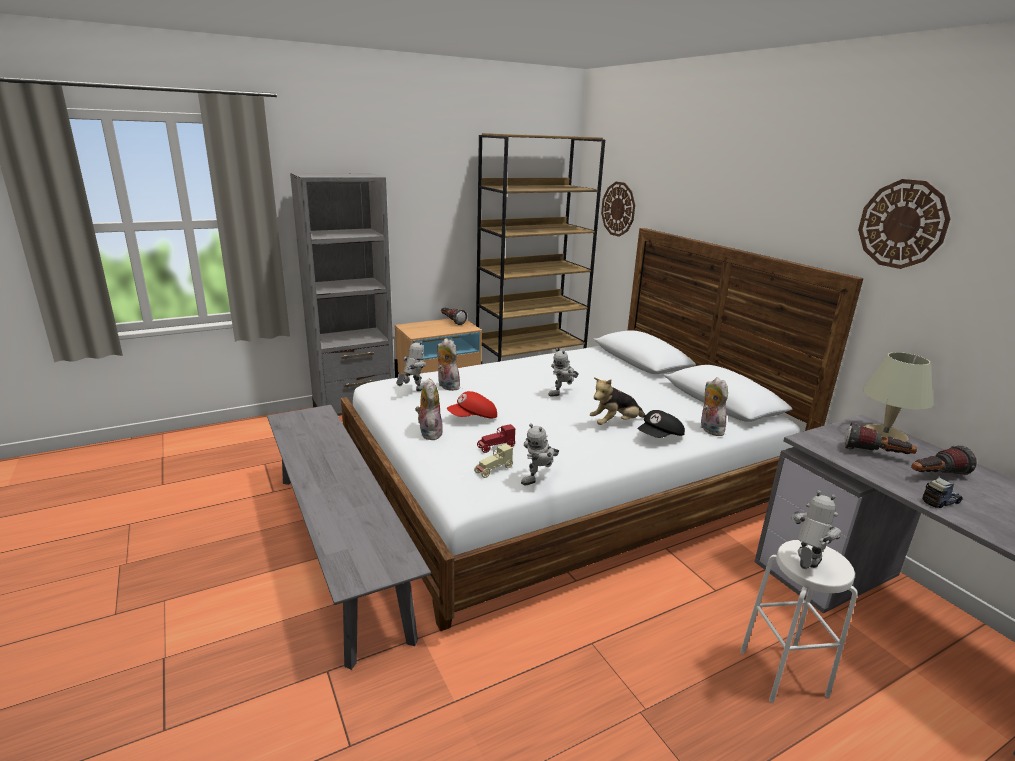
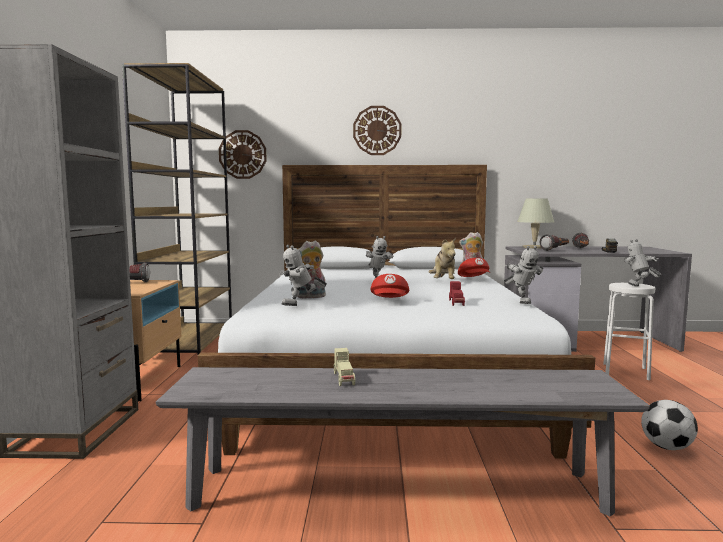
camera: 60 degrees left, 15 degrees down
toy robot [396,340,426,391] -> toy robot turned 90 degrees counterclockwise [280,245,327,306]
plush toy [415,378,443,440] -> none
beige toy car [474,444,513,478] -> beige toy car moved to [334,348,355,386]
black cap [637,410,685,438] -> red cap [458,258,491,277]
wall clock [858,179,951,269] -> wall clock moved to [353,106,401,155]
none -> football [641,400,698,450]

